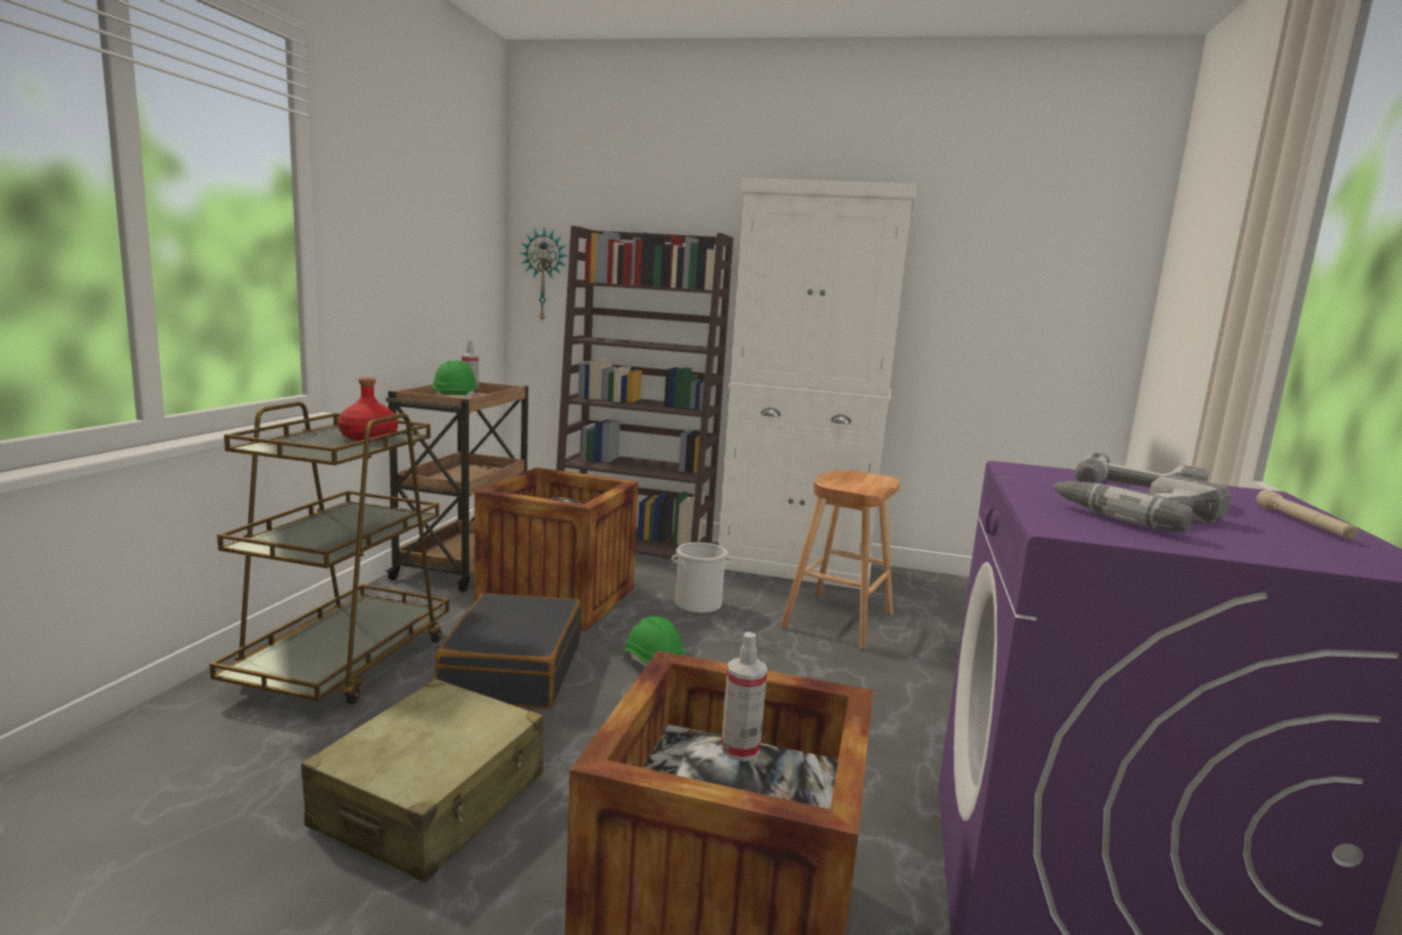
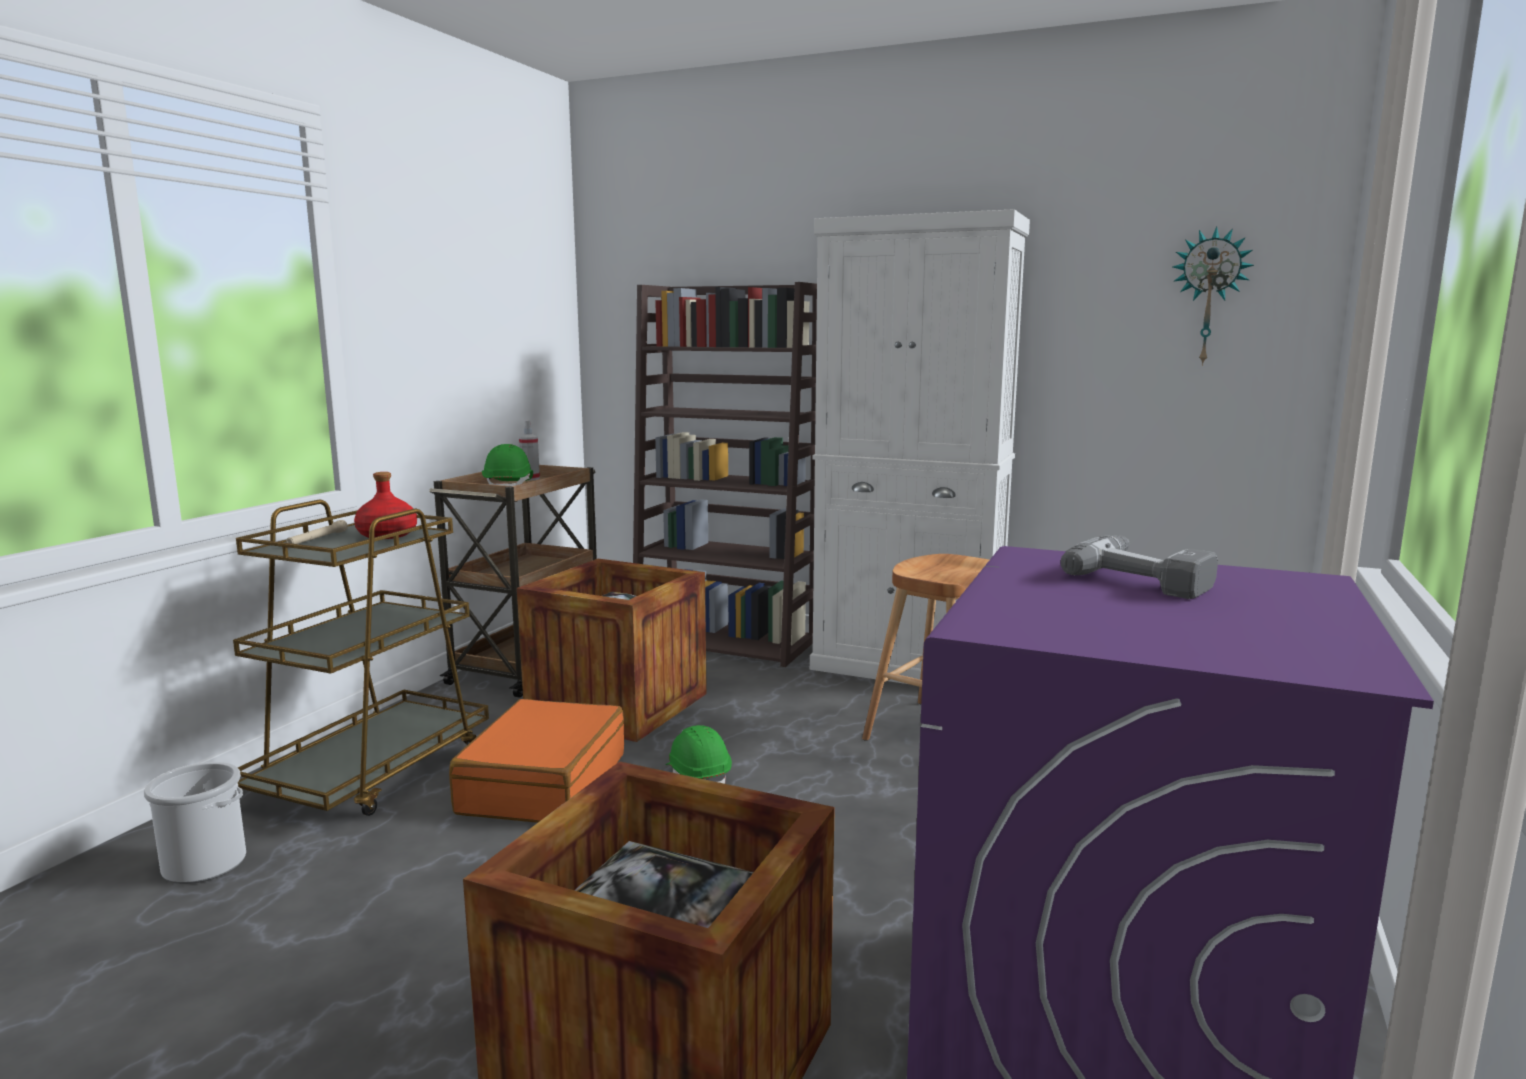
camera: 10 degrees right, 0 degrees up
beige suitcase [301,679,544,882] -> none
black suitcase [435,593,581,709] -> orange suitcase [449,699,624,823]
wall clock [521,228,567,321] -> wall clock moved to [1172,226,1254,366]
bucket [672,542,731,614] -> bucket moved to [144,762,246,884]
spray bottle [721,632,767,761] -> none
power drill [1053,475,1231,532] -> none
beige flashlight [1256,490,1358,539] -> beige flashlight moved to [286,520,348,544]

